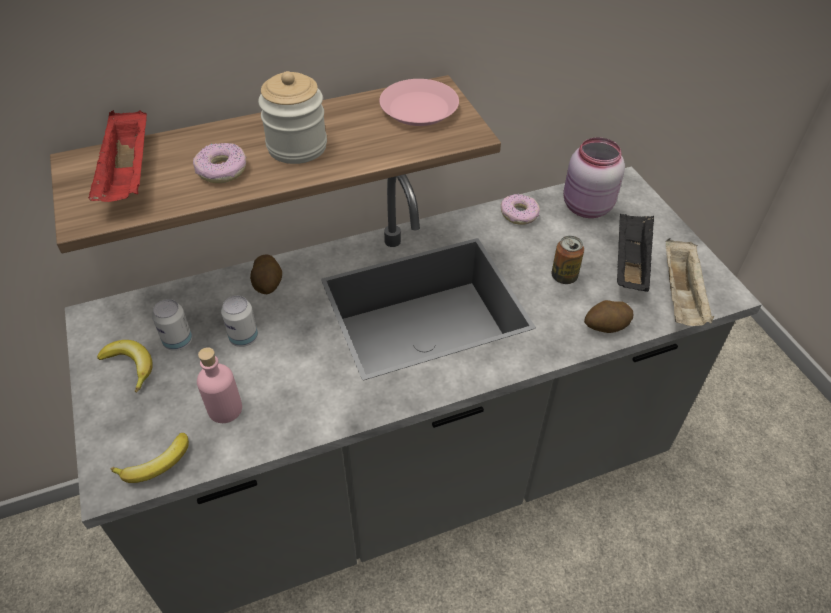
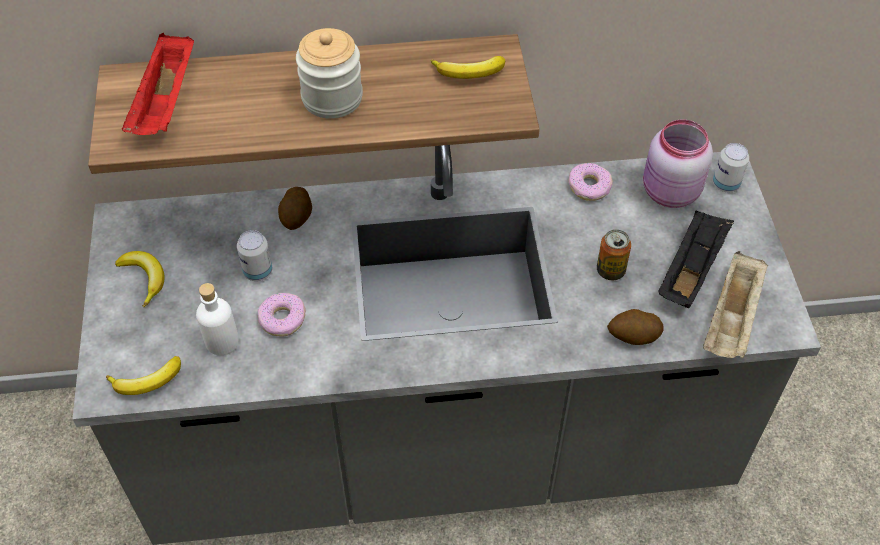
camera: 15 degrees right, 5 degrees up
can [152,299,192,351] -> can moved to [713,143,749,192]
donut [193,143,246,183] -> donut moved to [258,293,306,337]
pink bottle [197,347,242,423] -> white bottle [196,283,239,355]
pink plate [379,79,459,126] -> banana [431,56,505,79]

